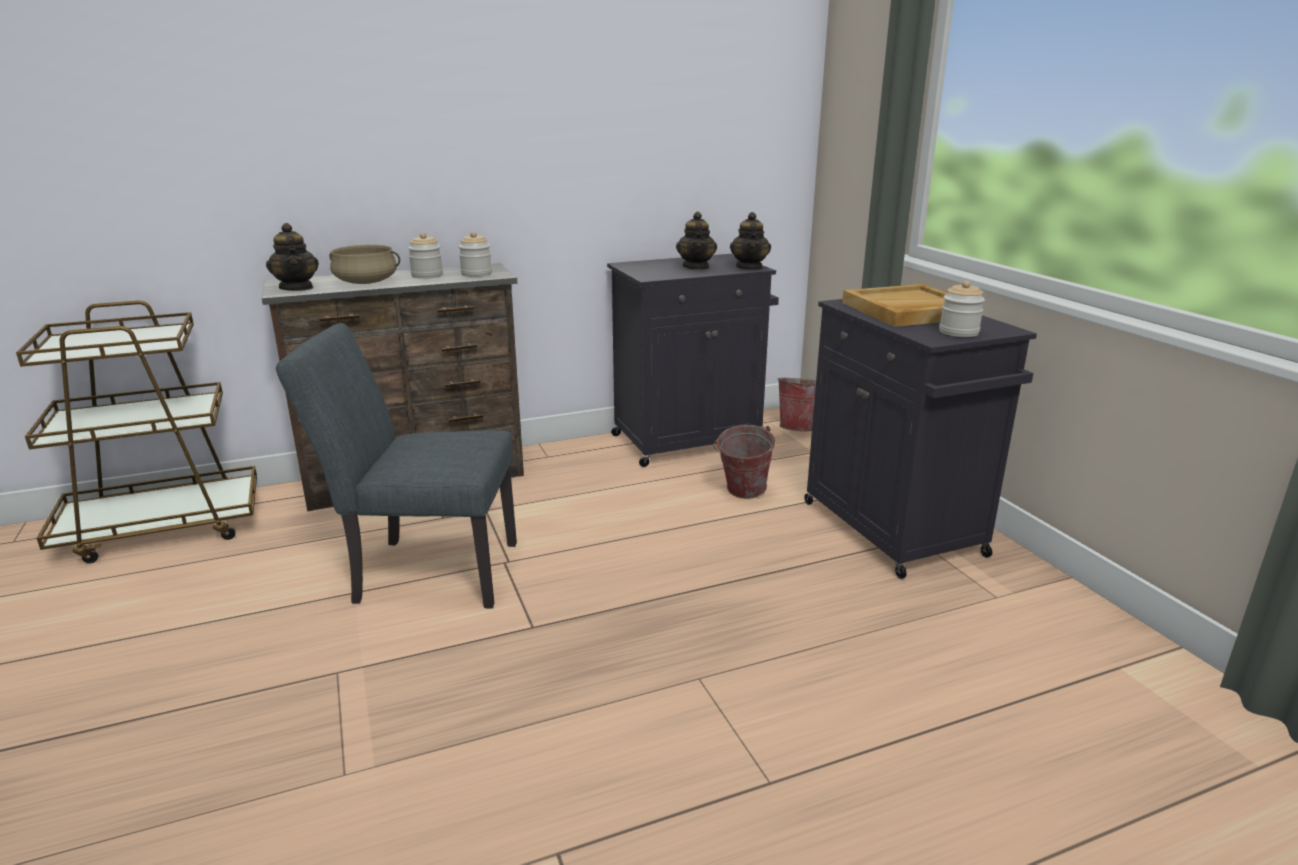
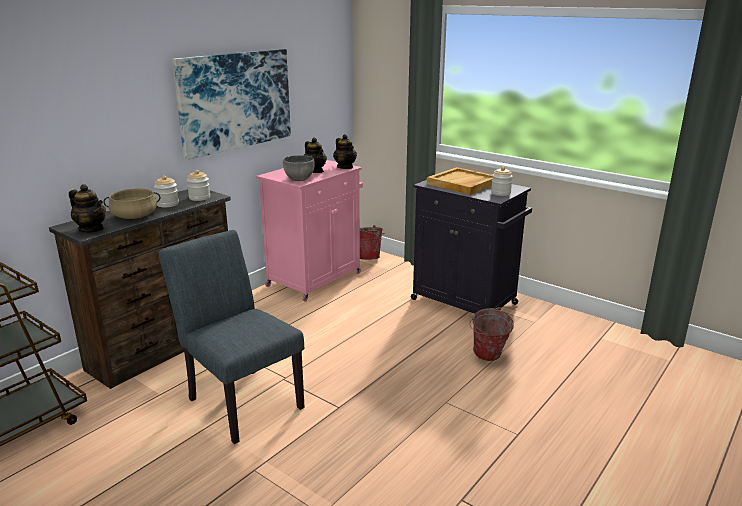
camera: 30 degrees left, 0 degrees up
grey chair [276,323,517,609] -> grey chair turned 75 degrees clockwise [159,230,304,444]
black cabinet [607,254,779,467] -> pink cabinet [256,160,363,302]
bucket [714,425,775,499] -> bucket moved to [469,307,514,361]
none -> picture [172,49,291,160]
none -> grey bowl [283,155,315,181]

